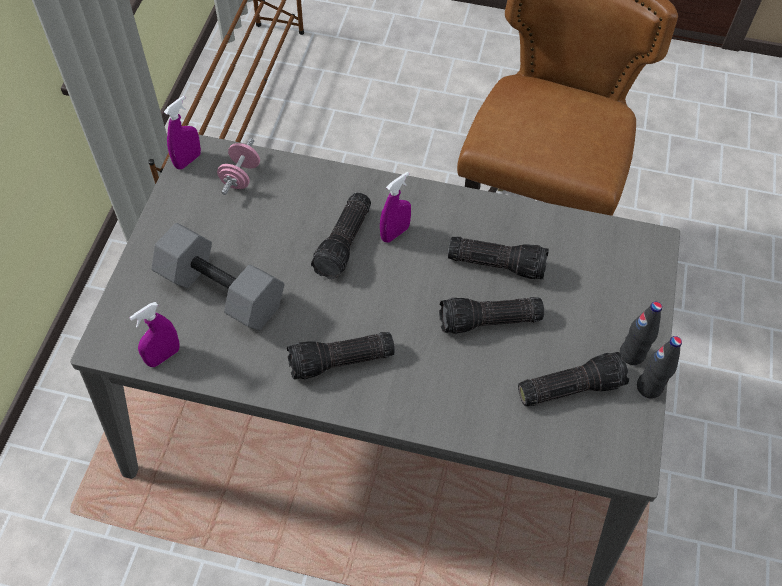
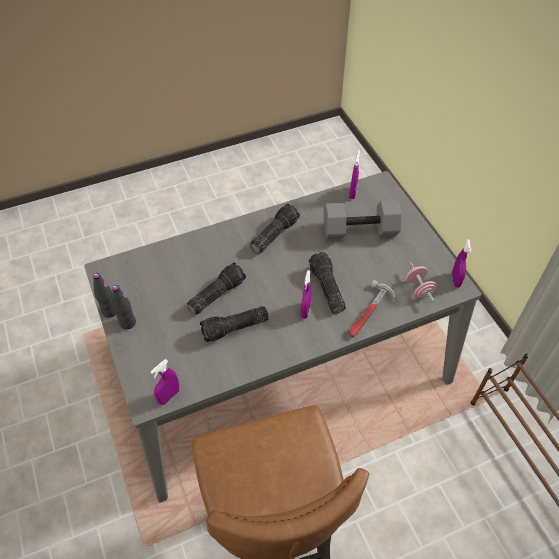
camera: 145 degrees right, 5 degrees down
flashlight [518,352,629,406] -> none
none -> purple spray bottle [151,359,179,405]
none -> hammer [348,280,395,338]

